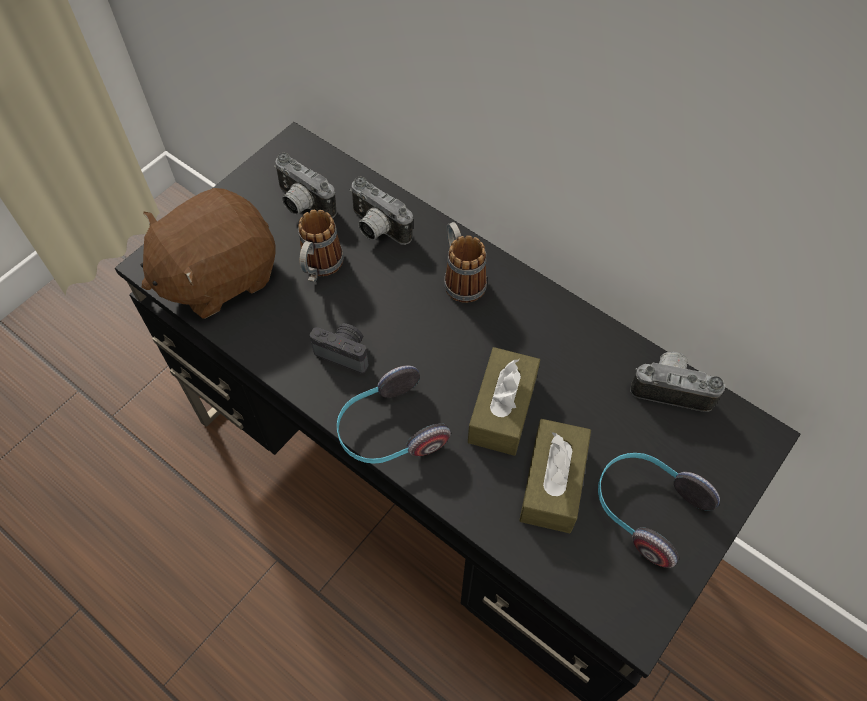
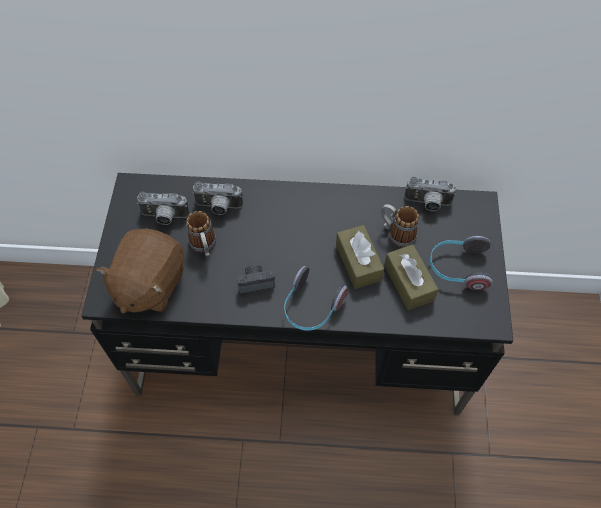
camera: 35 degrees left, 0 degrees up
mug [444,222,487,303] -> mug moved to [381,204,419,247]
camera [630,352,725,412] -> camera turned 150 degrees counterclockwise [404,177,456,211]

